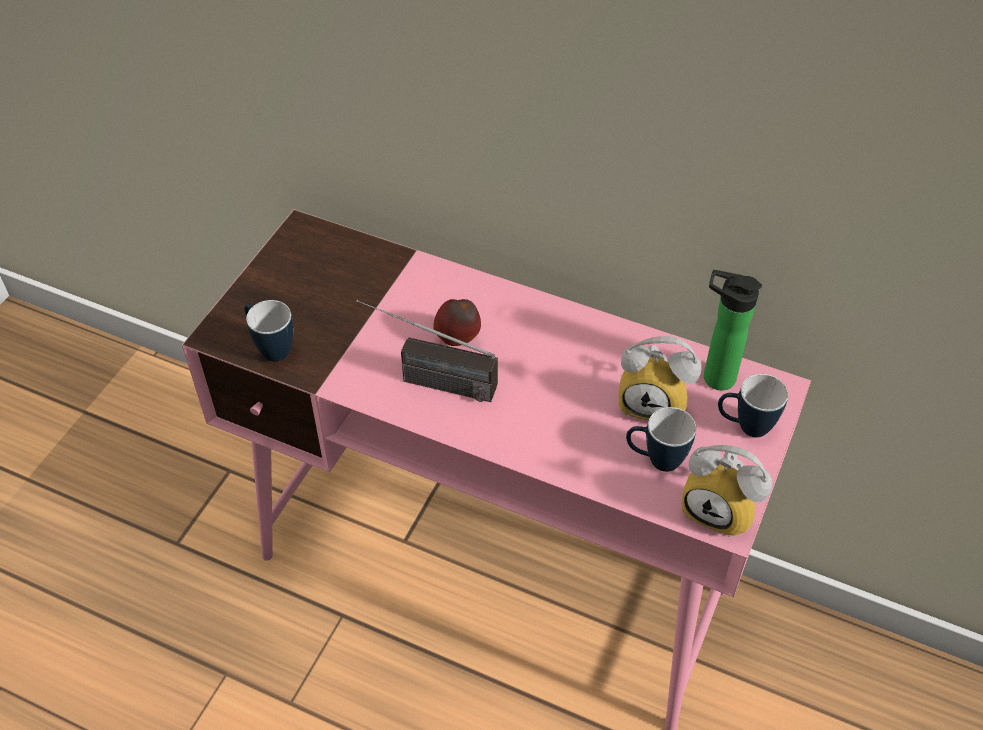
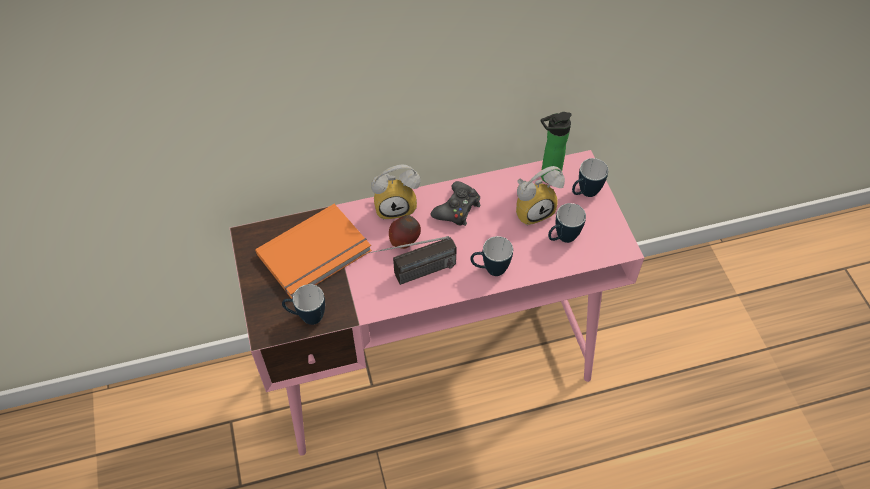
camera: 40 degrees left, 5 degrees up
alarm clock [682,445,772,537] -> alarm clock moved to [371,164,421,220]
none -> orange book [255,203,372,299]
none -> black game controller [431,181,481,226]
none -> mug [470,236,513,276]

